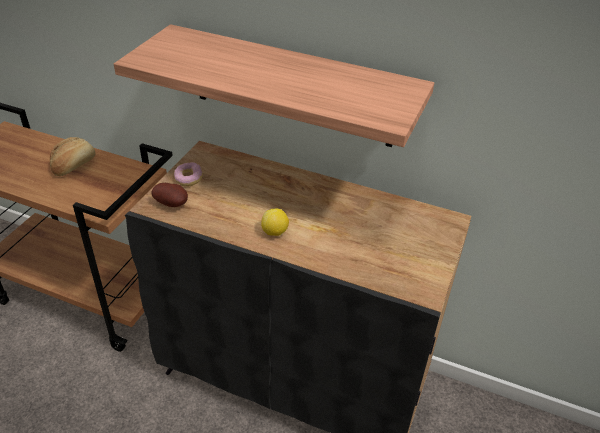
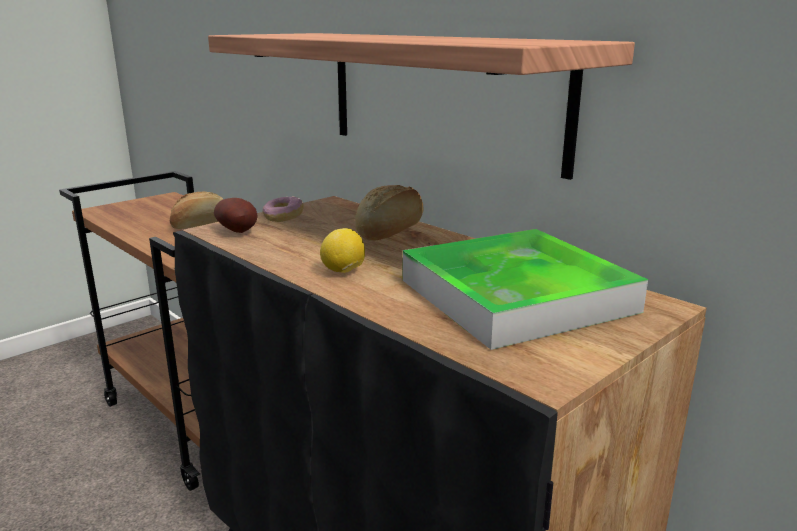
camera: 25 degrees right, 20 degrees down
none -> bread [355,185,424,241]
none -> tray [403,229,648,350]

